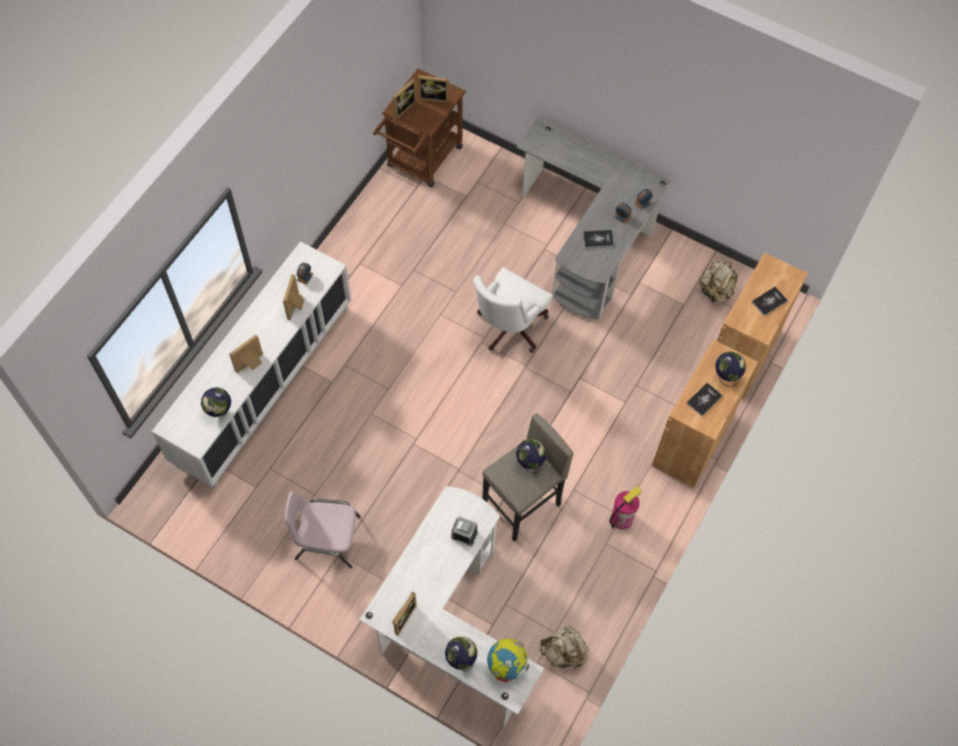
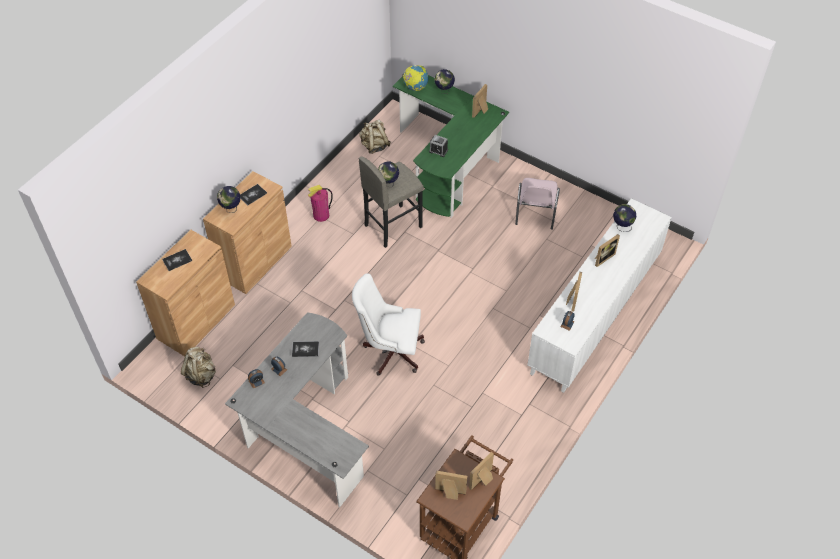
camera: 175 degrees left, 10 degrees down
pink chair [284,491,361,568] -> pink chair turned 90 degrees clockwise [515,178,560,230]
white desk [359,486,544,728] -> green desk [393,75,509,218]
white office chair [473,267,553,353] -> white office chair turned 120 degrees counterclockwise [352,274,425,376]

